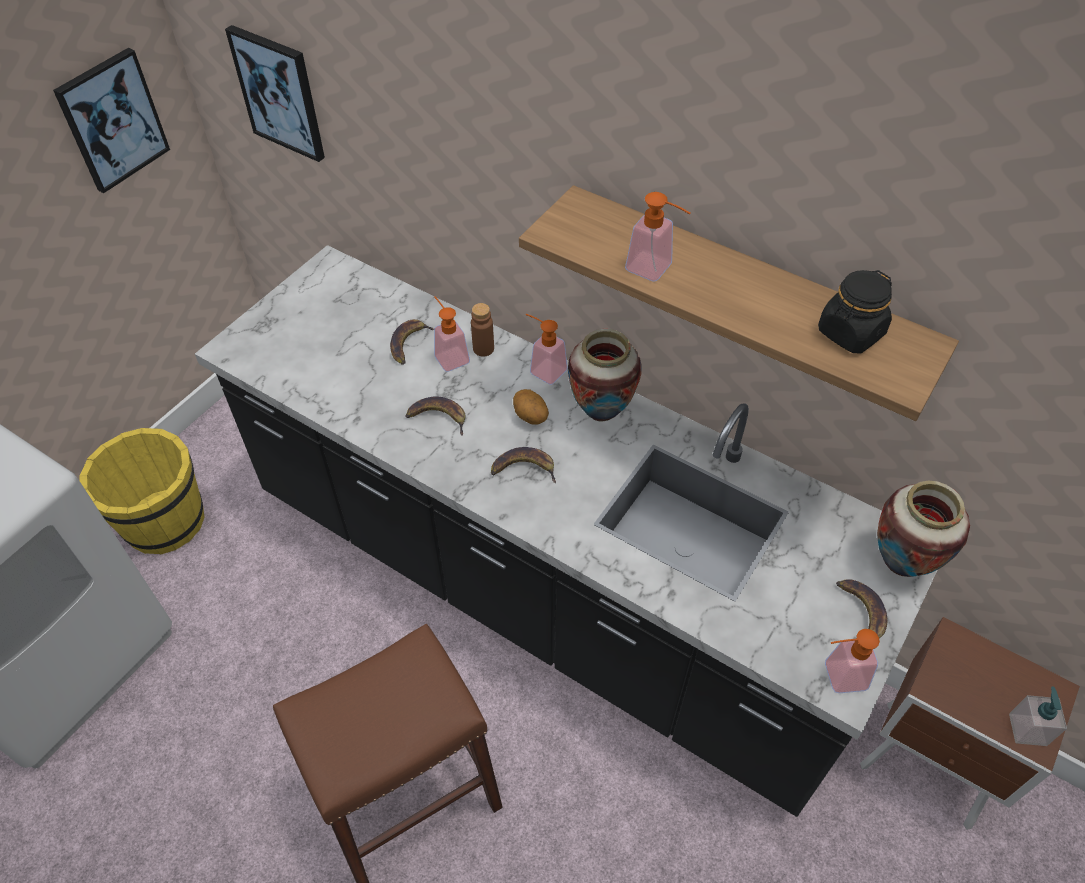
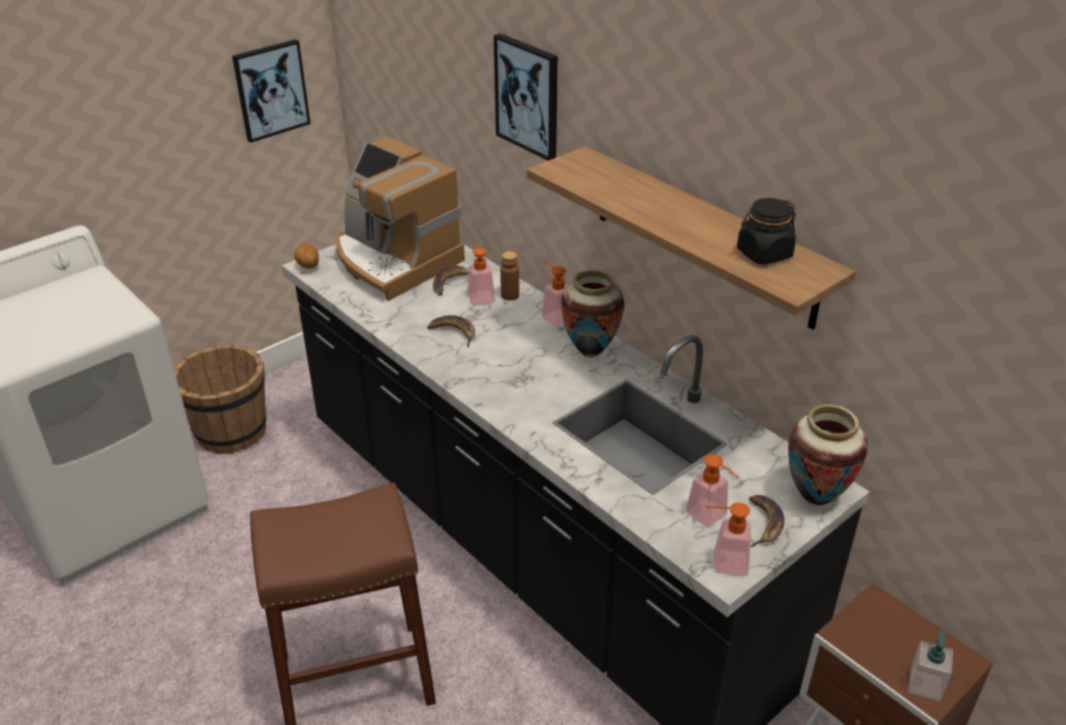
camera: 15 degrees right, 15 degrees down
yellow bucket [79,428,205,555] -> brown bucket [174,345,266,454]
picture [225,25,325,162] -> picture moved to [494,33,558,161]
banana [491,447,556,483] -> none
potato [513,389,549,425] -> potato moved to [294,243,319,268]
soap dispenser [625,192,690,282] -> soap dispenser moved to [685,454,739,527]
none -> coffee machine [335,137,465,301]

